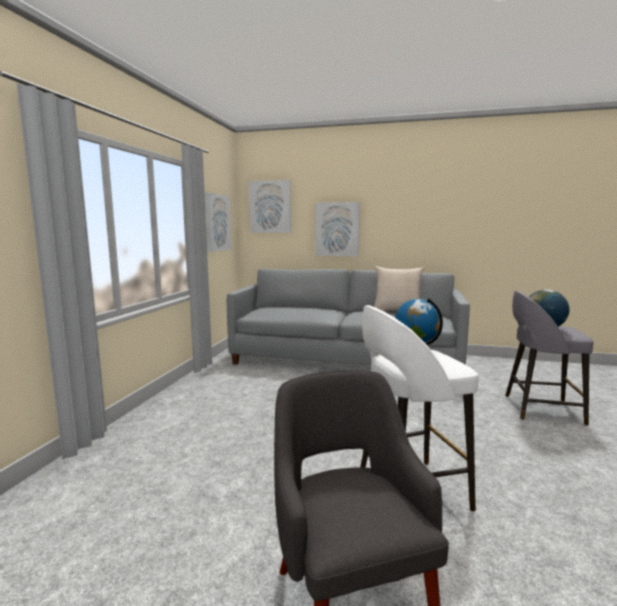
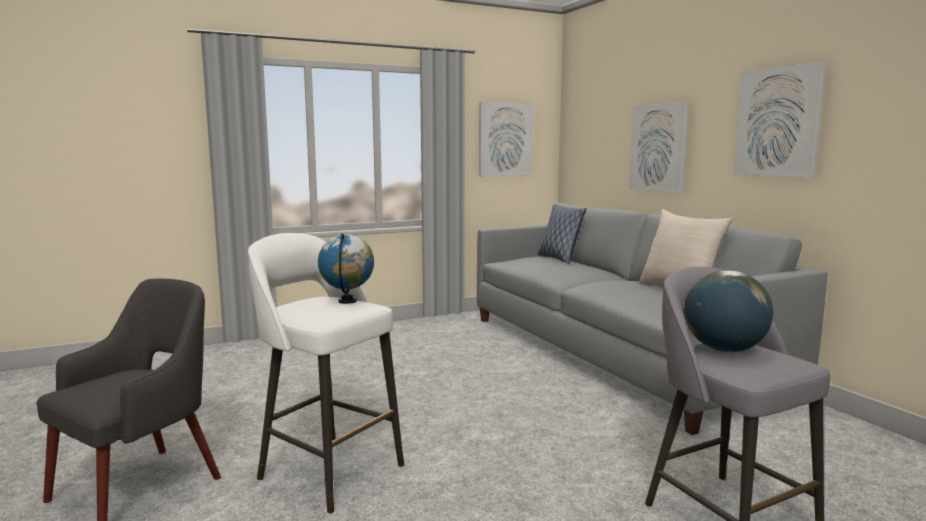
camera: 50 degrees right, 0 degrees up
picture [249,180,291,233] -> picture moved to [733,61,827,178]
none -> pillow [537,204,586,264]

